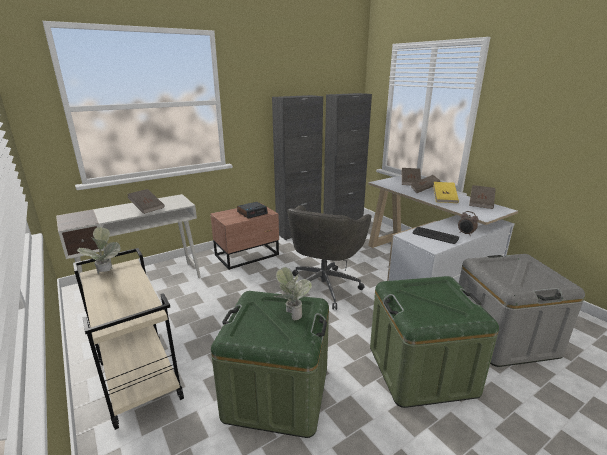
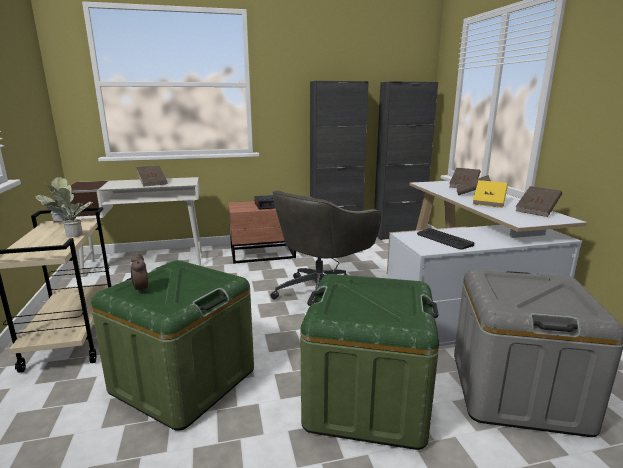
camera: 20 degrees right, 5 degrees down
potted plant [274,267,312,320] -> potted plant moved to [47,185,92,238]
alarm clock [458,211,478,235] -> alarm clock moved to [131,251,148,294]

